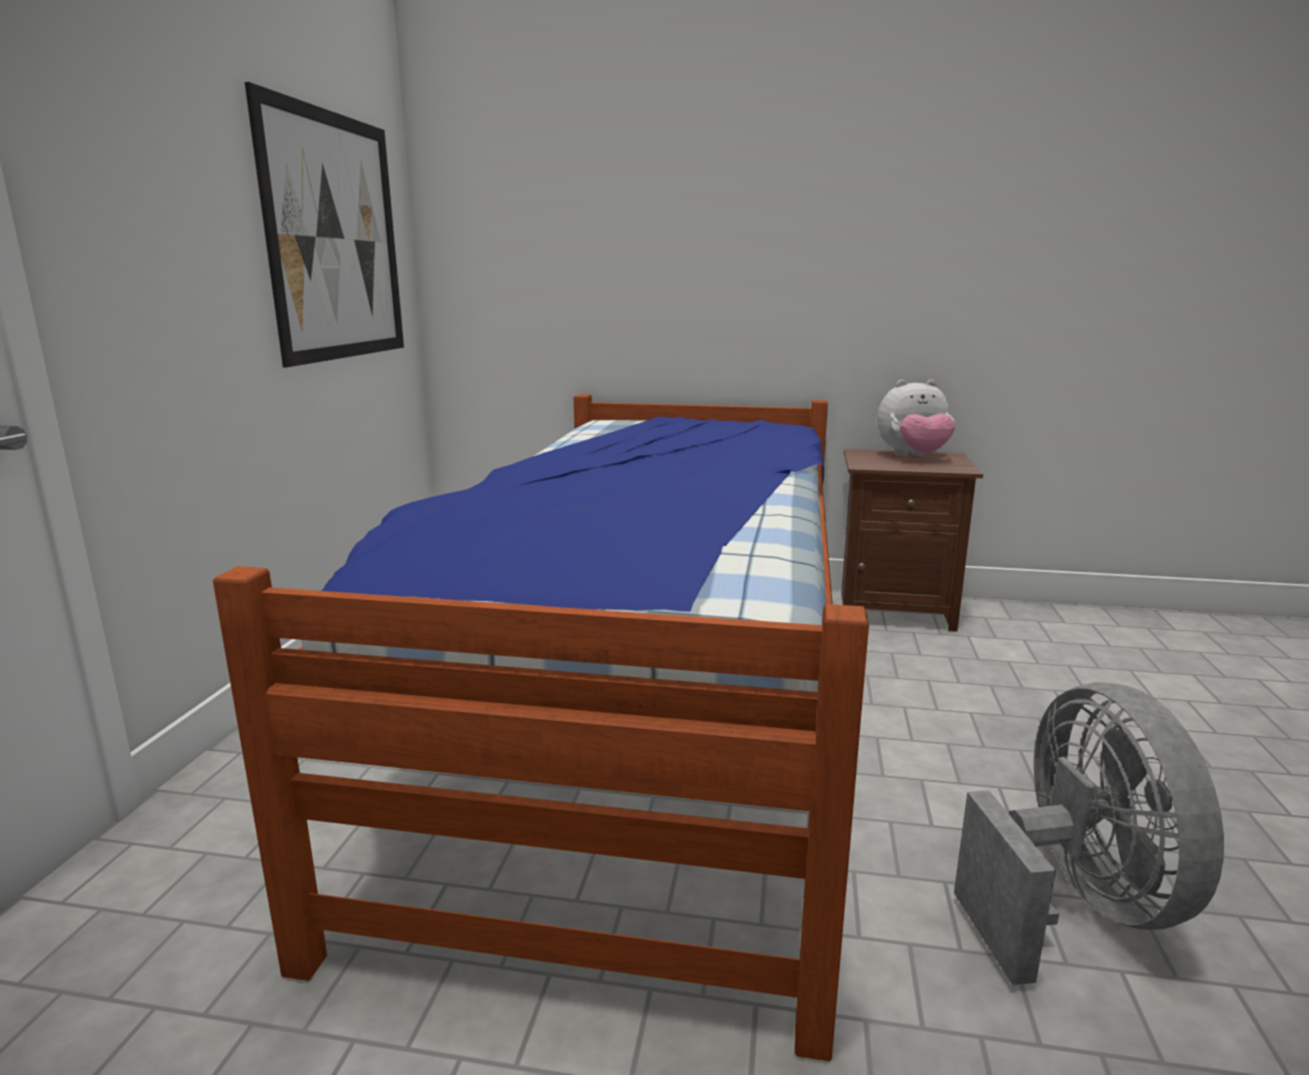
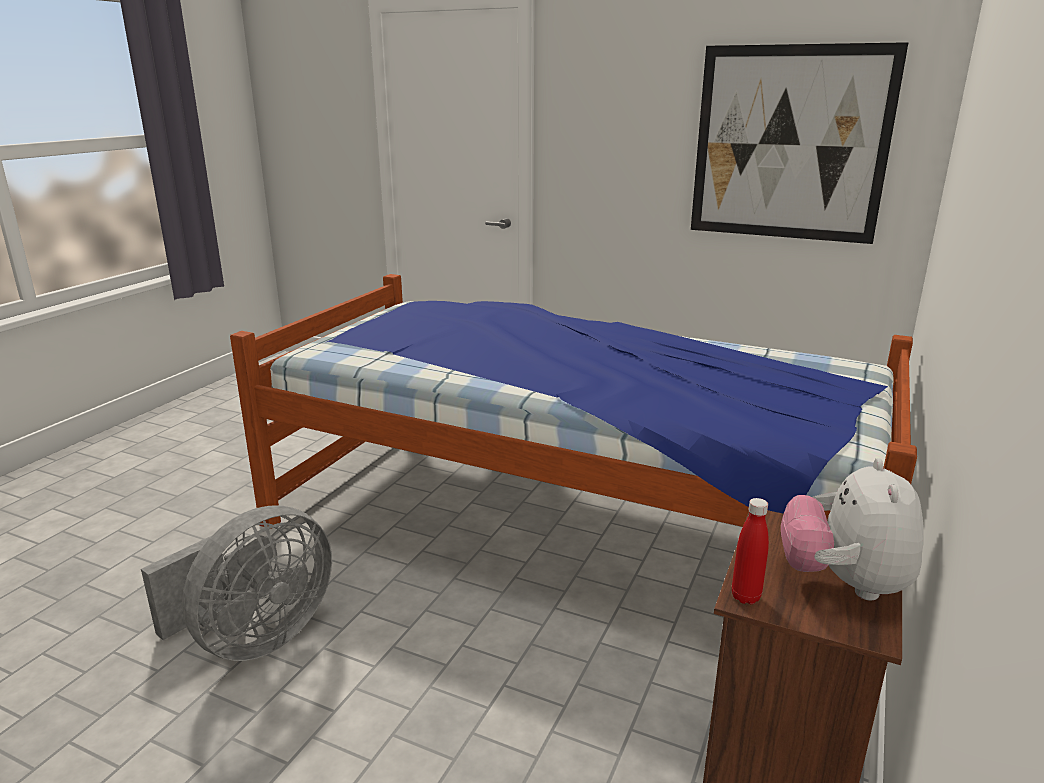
camera: 105 degrees right, 5 degrees up
grey fan [954,682,1224,985] -> grey fan turned 60 degrees counterclockwise [141,506,332,661]
none -> red bottle [732,498,769,604]

